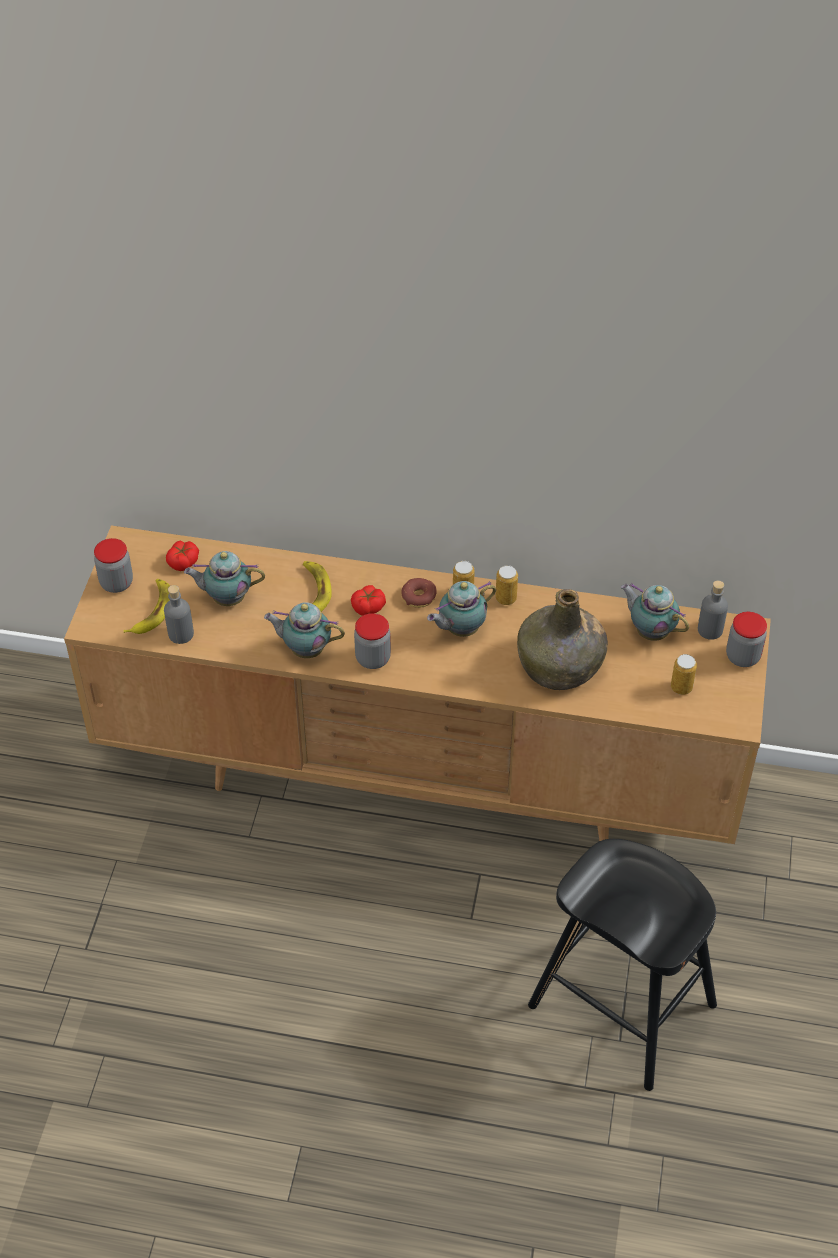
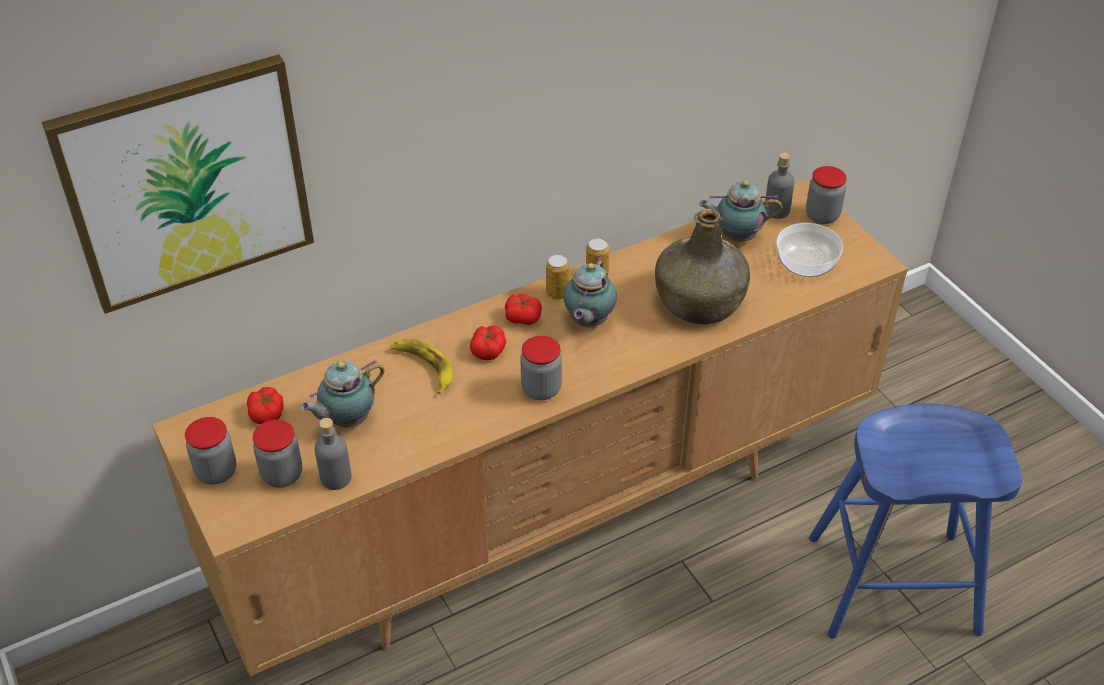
camera: 40 degrees left, 5 degrees down
banana [124,579,170,634] -> jar [253,420,302,488]
teapot [264,602,345,658] -> none
donut [401,578,437,608] -> tomato [505,294,542,325]
black stool [528,839,717,1091] -> blue stool [809,403,1022,639]
can [671,654,697,695] -> bowl [777,223,843,277]
none -> picture [42,54,314,314]

